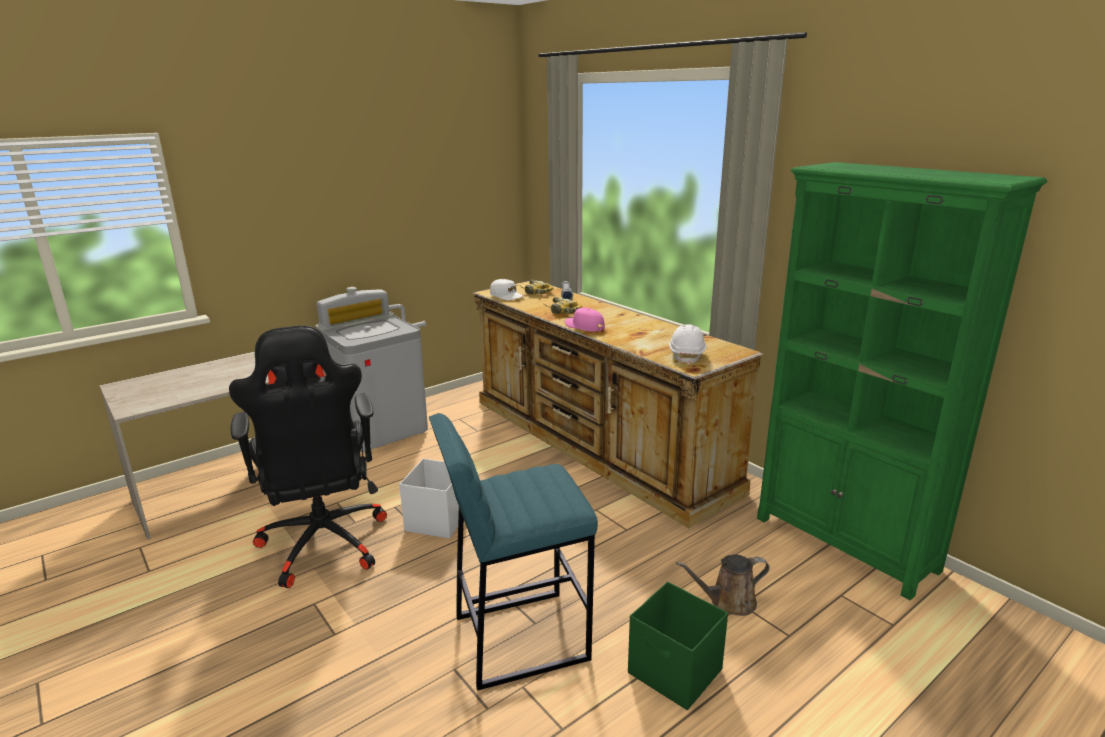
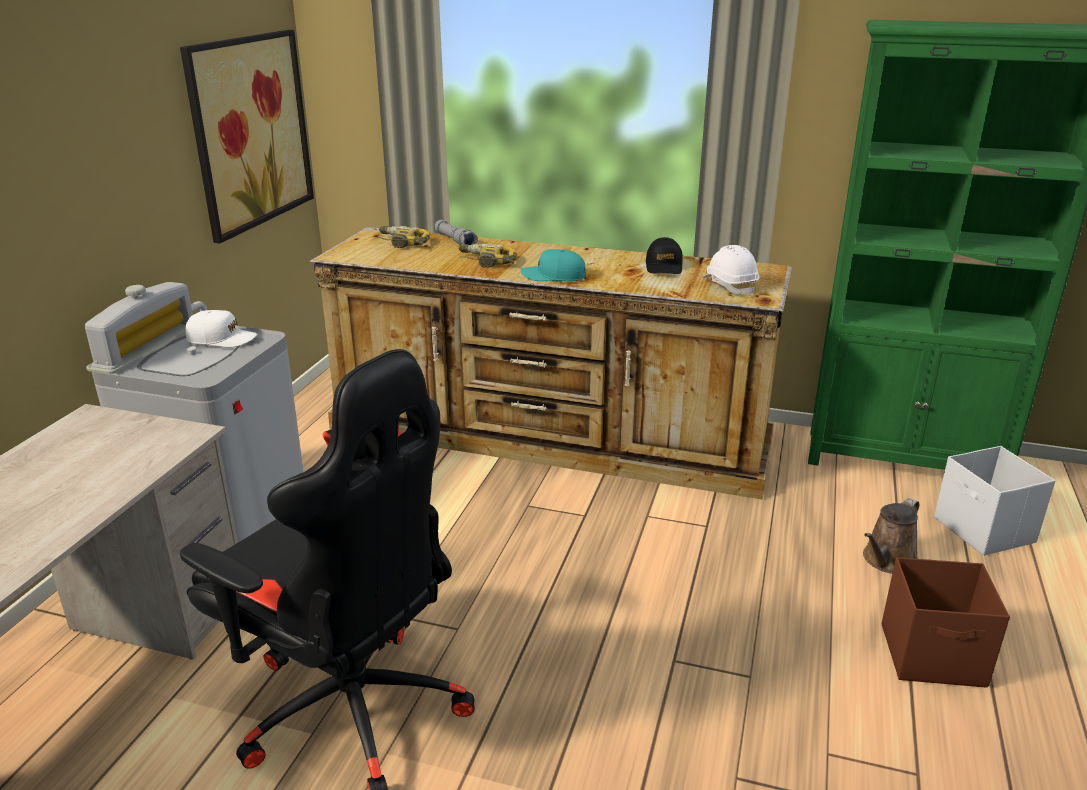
camera: 35 degrees left, 5 degrees up
white storage box [399,459,459,539] -> white storage box moved to [934,446,1056,556]
turquoise stool [429,413,598,690] -> none
white cap [490,279,524,300] -> white cap moved to [185,310,257,348]
pink cap [565,307,605,331] -> turquoise cap [521,249,586,281]
green storage box [628,582,728,710] -> brown storage box [882,557,1010,688]
none -> picture [180,30,314,243]
none -> black cap [646,237,683,274]

